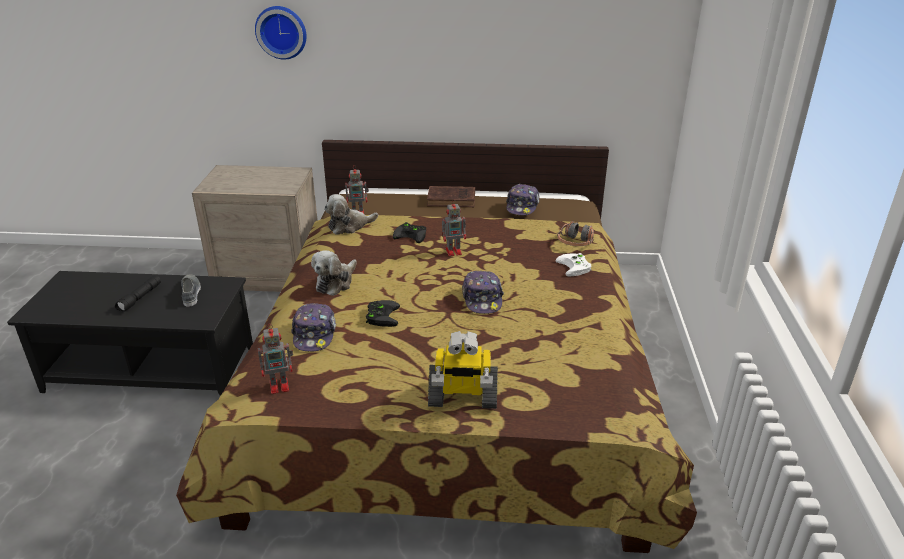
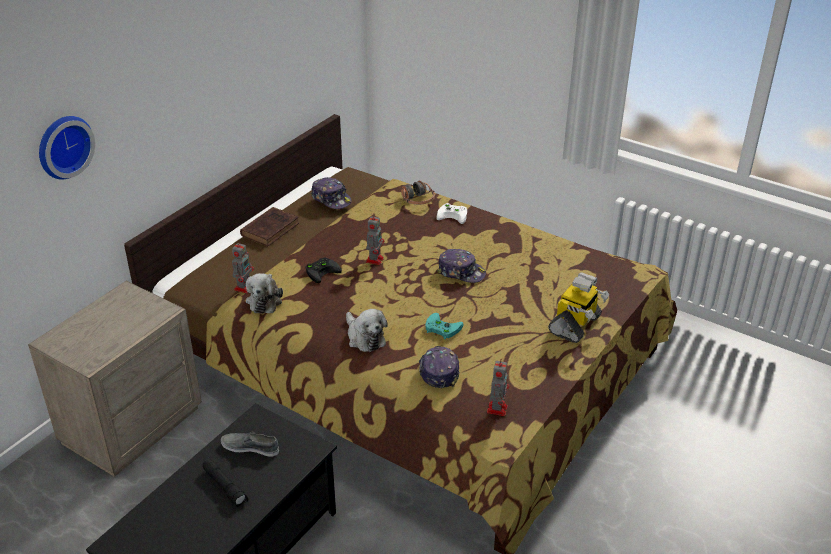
camera: 60 degrees left, 5 degrees up
cap [291,303,336,352] -> cap turned 120 degrees counterclockwise [419,346,460,388]
black game controller [366,300,400,327] -> turquoise game controller [425,313,463,339]

